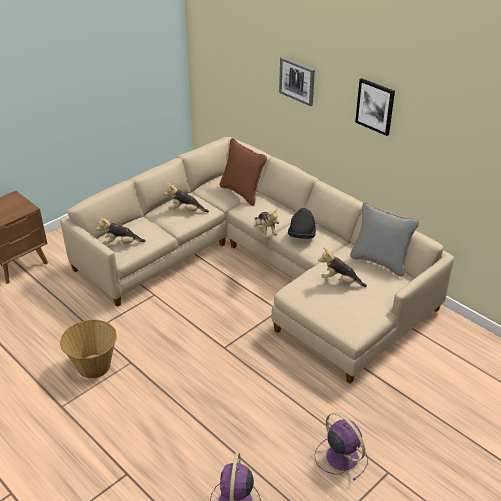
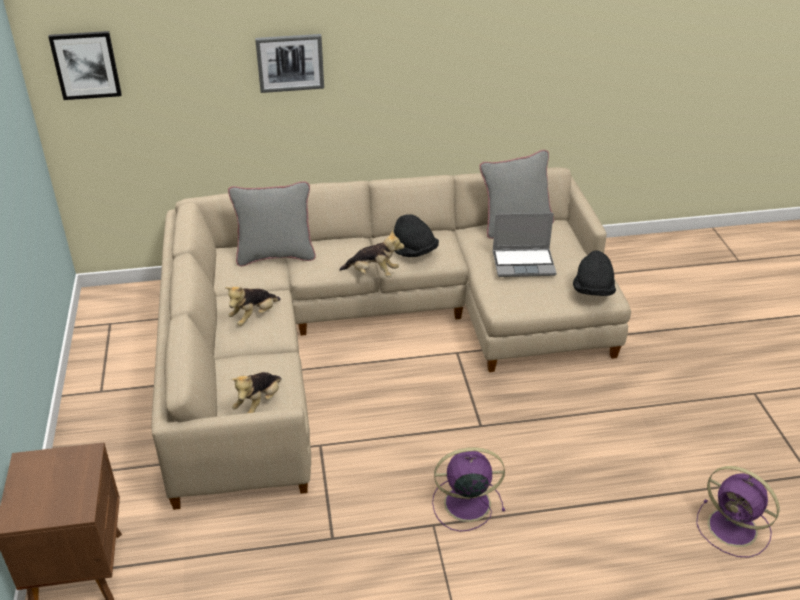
camera: 55 degrees left, 0 degrees up
basket [60,320,117,379] -> none
brown pillow [220,138,267,206] -> grey pillow [228,181,316,267]
purple fan [315,412,368,480] -> purple fan moved to [432,447,505,532]
plush toy [318,248,367,287] -> laptop [493,213,557,277]
picture [355,78,395,136] -> picture moved to [48,31,122,100]
none -> black hat [573,250,616,296]

